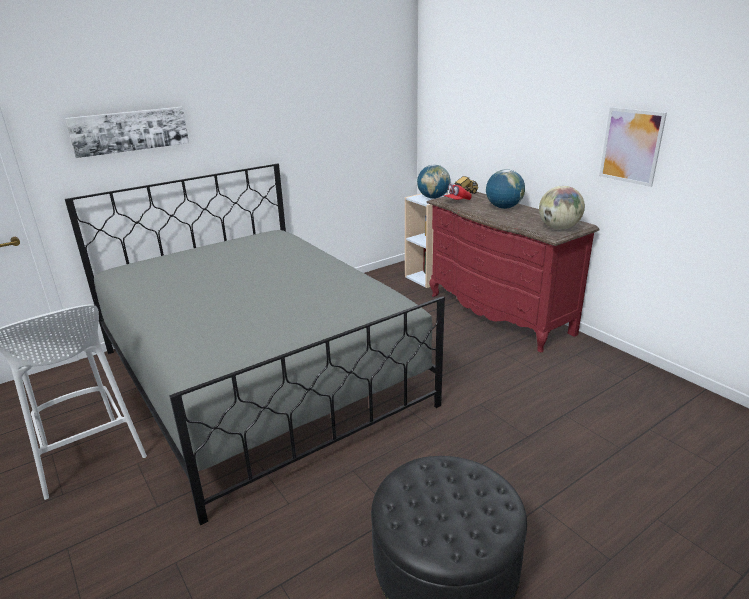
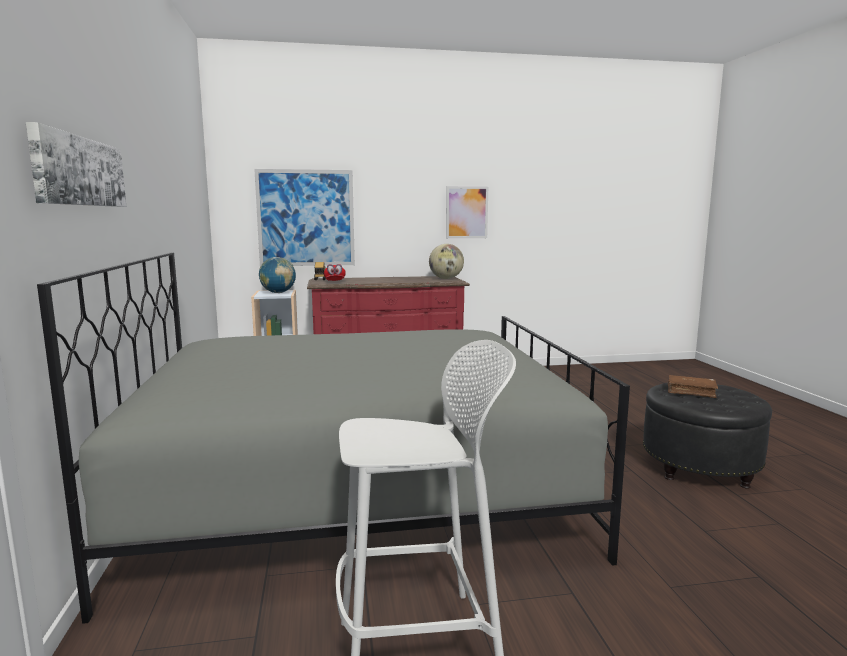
camera: 65 degrees left, 15 degrees down
globe [486,169,525,209] -> none
none -> picture [254,169,355,266]
none -> brown book [668,375,718,398]

